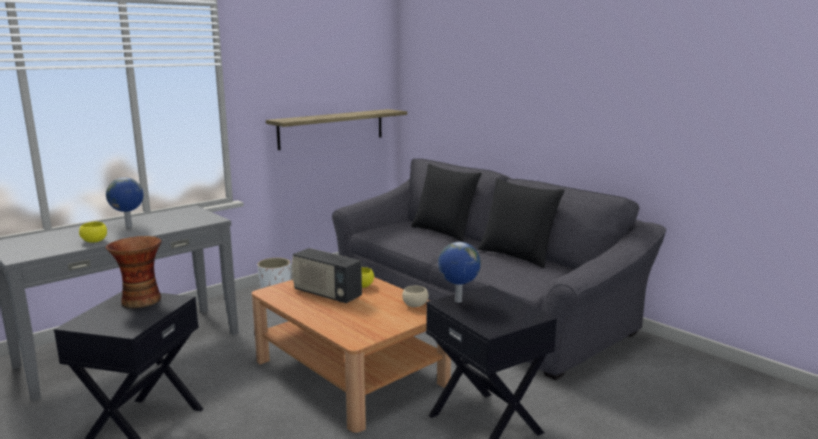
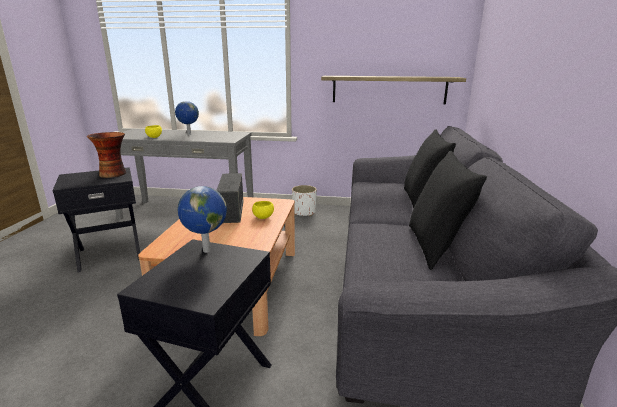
camera: 50 degrees right, 5 degrees up
beige bowl [402,285,429,307] -> none

